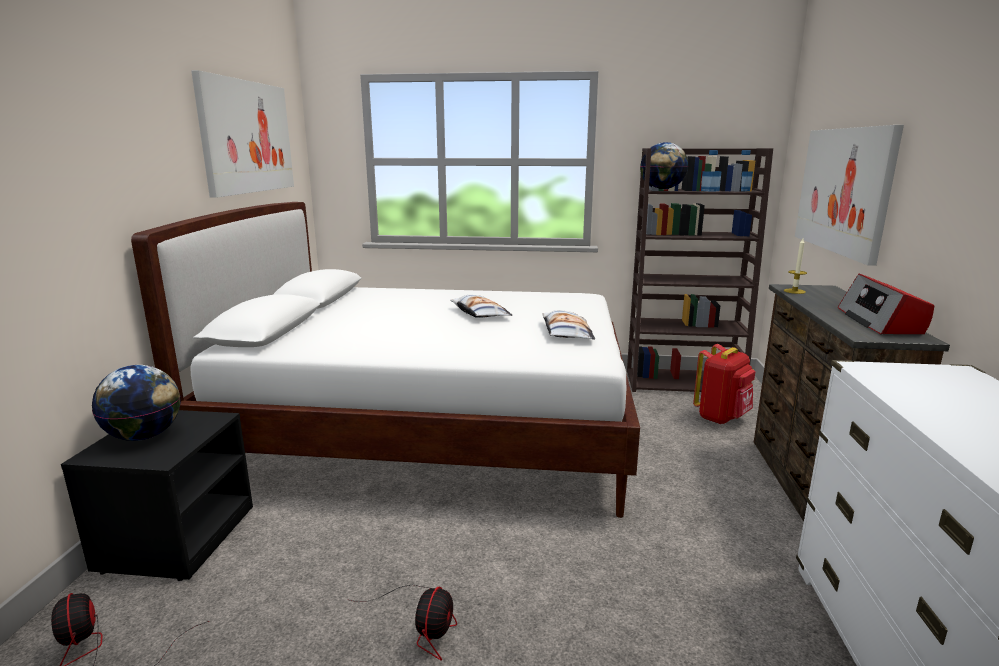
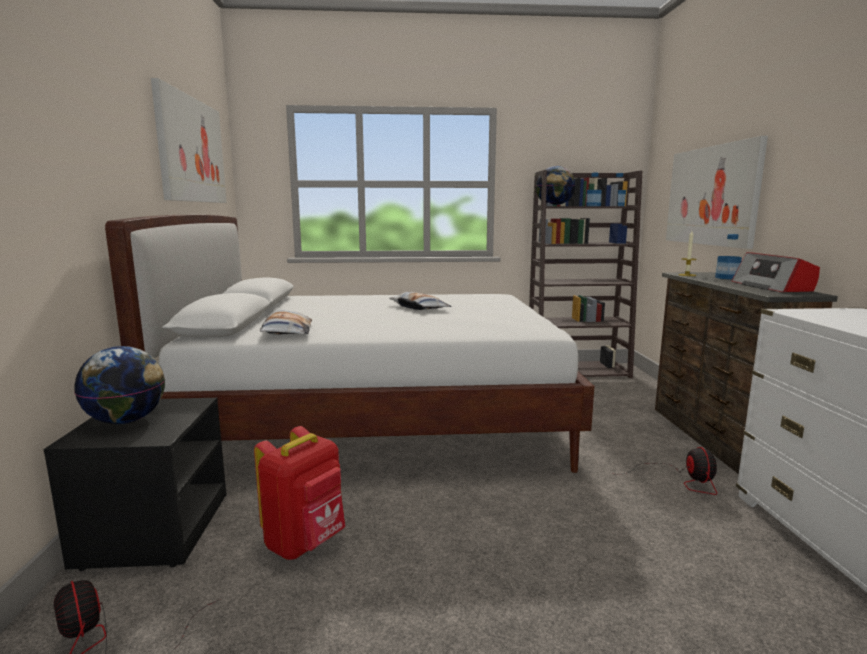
camera: 10 degrees left, 5 degrees down
fan [350,585,457,661] -> fan moved to [625,447,717,495]
pillow [542,310,595,340] -> pillow moved to [259,310,312,335]
red backpack [693,344,756,424] -> red backpack moved to [254,426,345,560]
none -> bottle [715,234,742,279]

